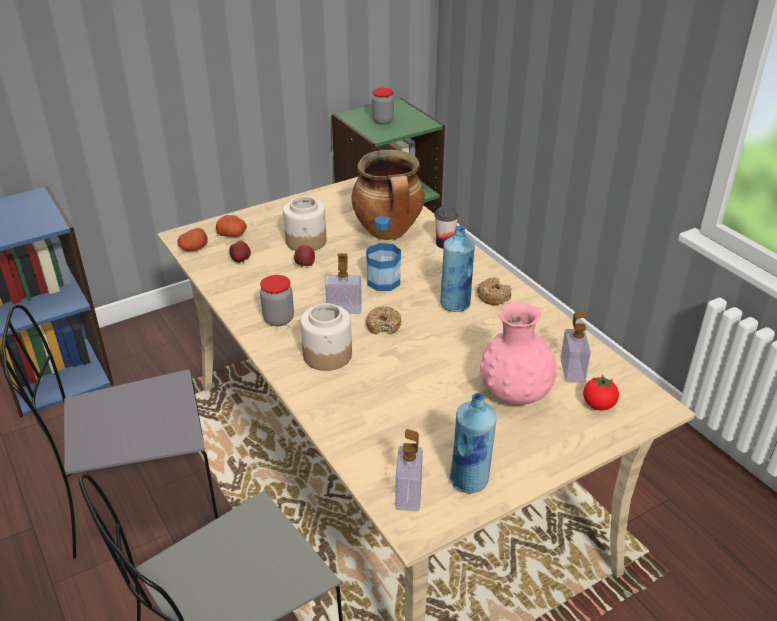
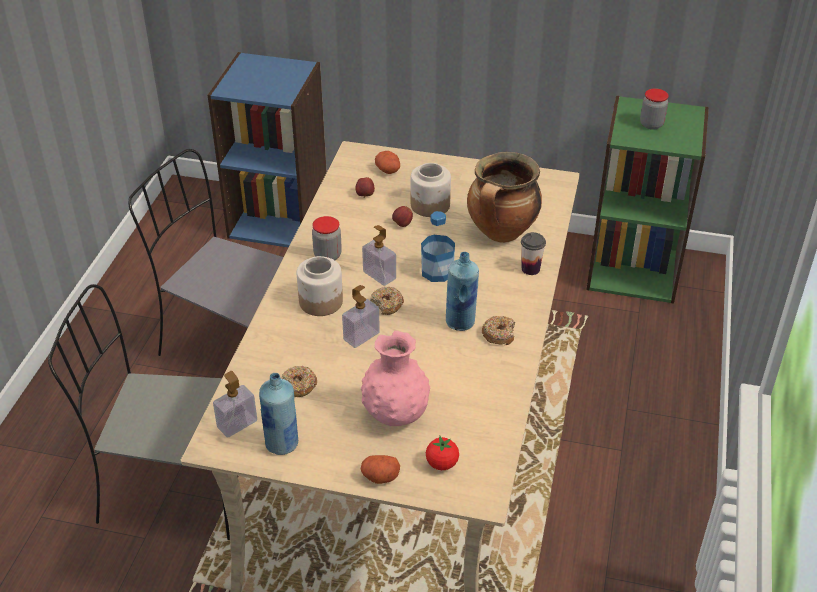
camera: 45 degrees right, 5 degrees up
potato [178,228,207,251] -> potato moved to [361,455,400,484]
soap dispenser [560,310,591,383] -> soap dispenser moved to [342,285,380,348]
none -> donut [281,366,317,397]

